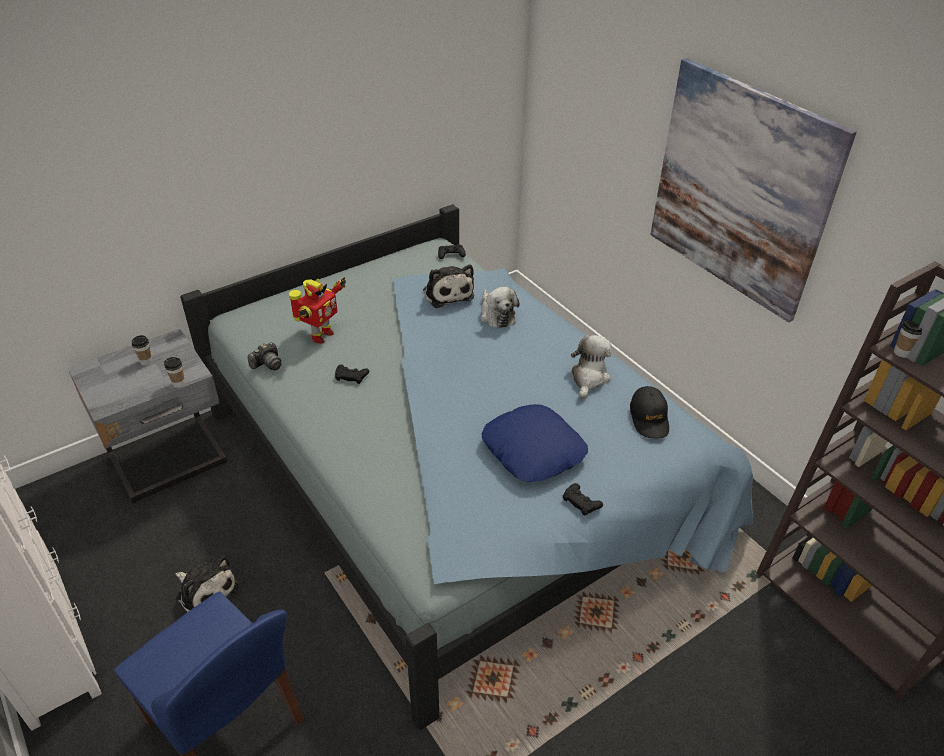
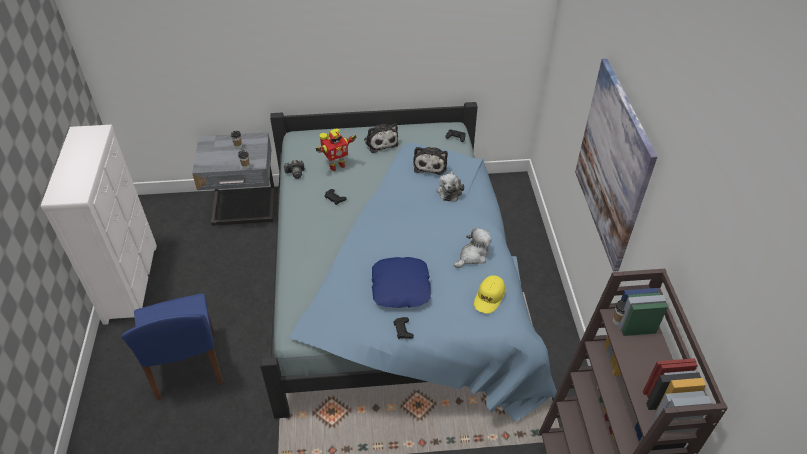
camera: 30 degrees right, 5 degrees up
plush toy [176,555,238,612] -> plush toy moved to [364,123,398,153]
black cap [630,386,669,438] -> yellow cap [474,275,505,314]

